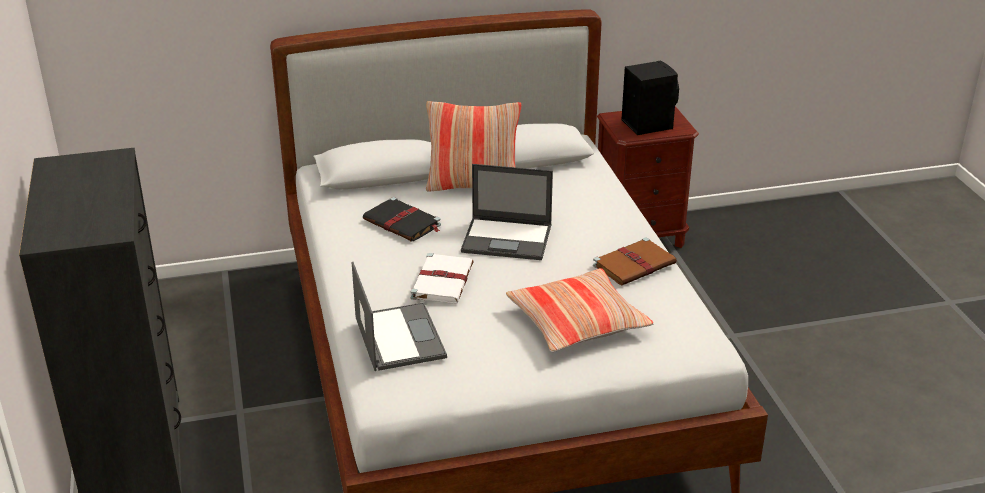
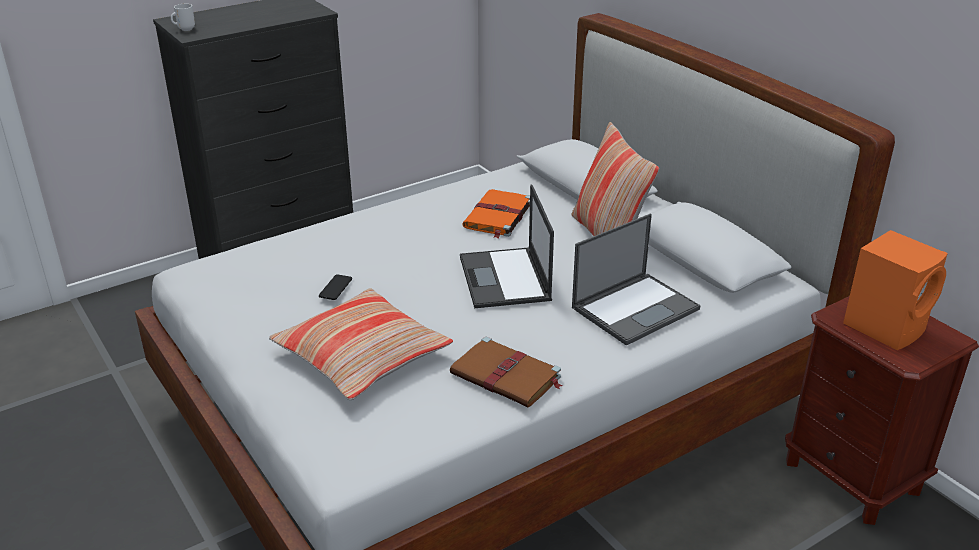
camera: 70 degrees right, 0 degrees up
laptop [352,262,447,371] -> laptop moved to [572,213,701,346]
black book [363,197,441,242] -> orange book [462,189,530,238]
white book [411,253,474,304] -> none
black speaker [621,61,679,135] -> orange speaker [843,230,948,350]
none -> mug [171,4,195,31]
none -> phone [319,274,352,300]

